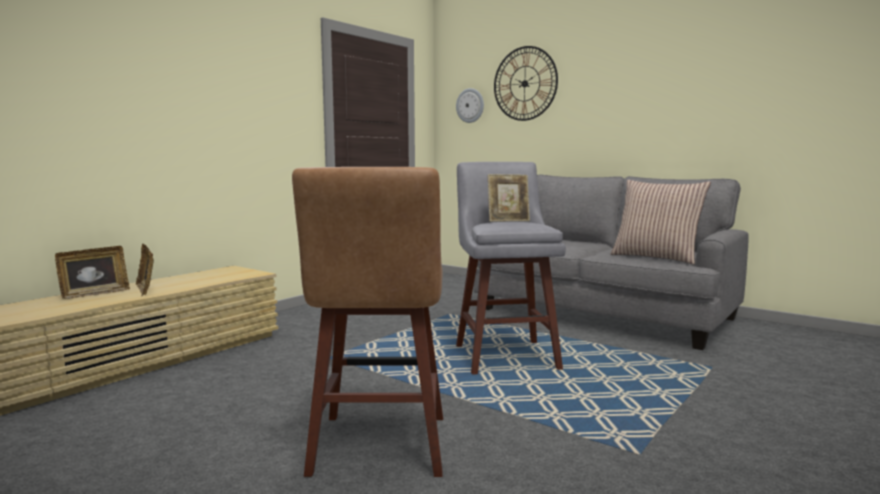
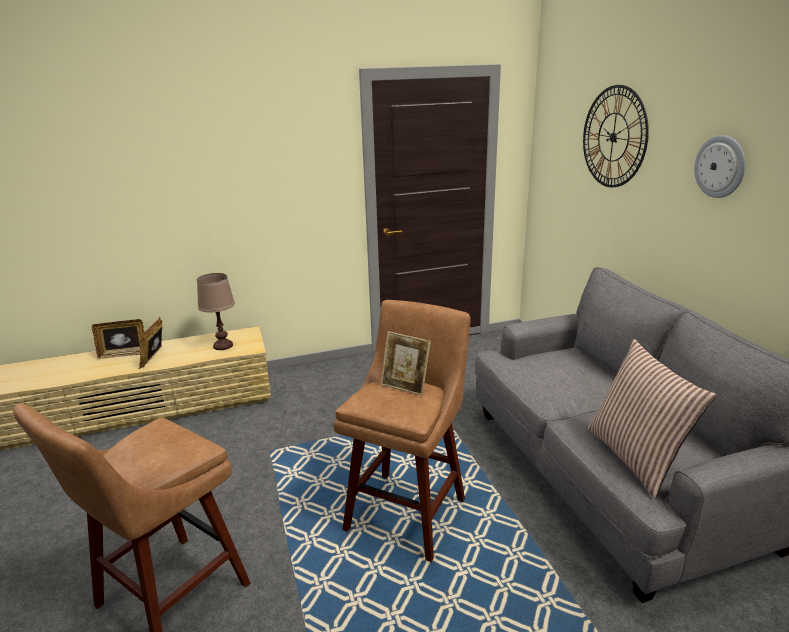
camera: 35 degrees right, 15 degrees up
wall clock [456,88,484,123] -> wall clock moved to [694,135,745,198]
grey stool [456,162,566,375] -> brown stool [334,300,471,562]
none -> brown table lamp [197,273,235,350]

